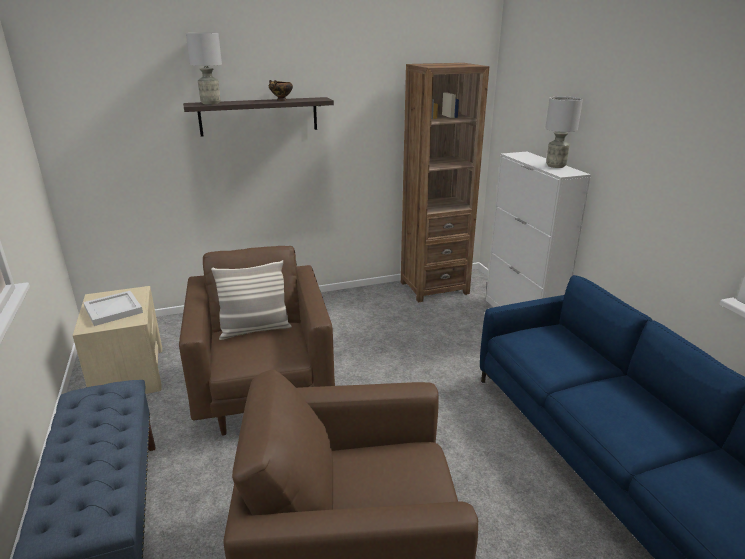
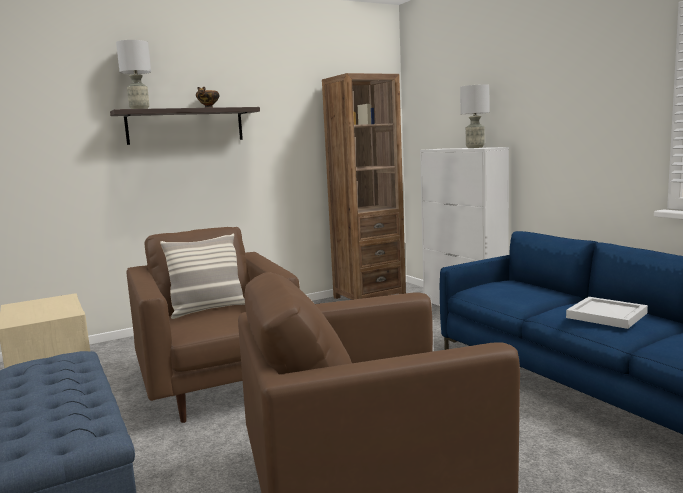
camera: 10 degrees left, 15 degrees down
white tray [83,291,143,326] -> white tray moved to [566,297,648,329]

